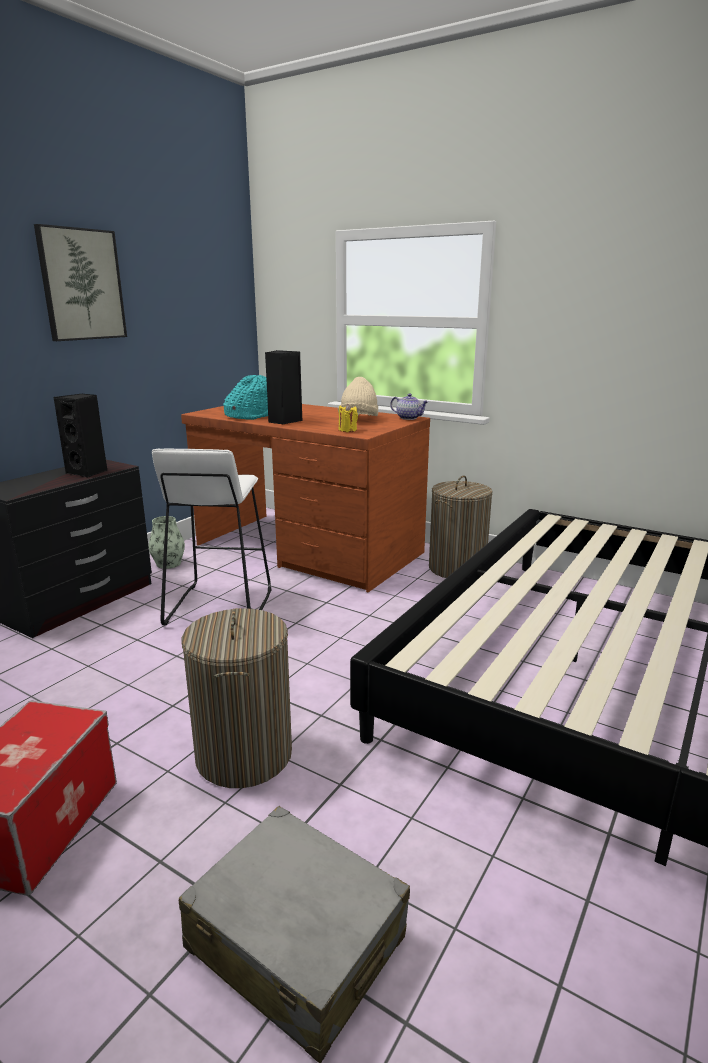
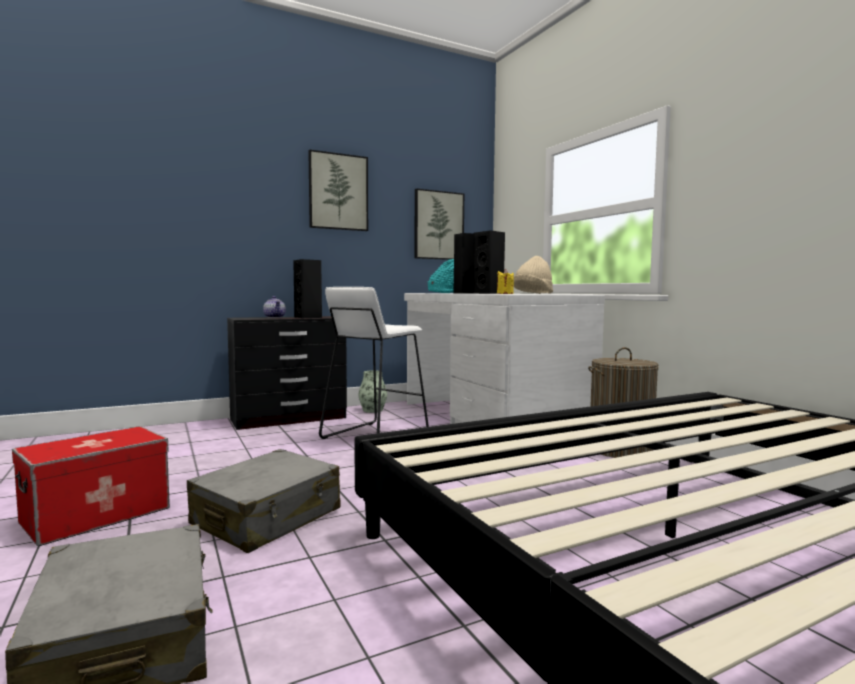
camera: 30 degrees right, 15 degrees down
brown desk [181,404,430,592] -> white desk [404,293,605,424]
laundry basket [182,608,292,788] -> grey suitcase [187,449,340,553]
teapot [390,393,428,420] -> teapot moved to [263,296,286,318]
none -> picture [414,189,464,260]
none -> black speaker [473,230,505,294]

